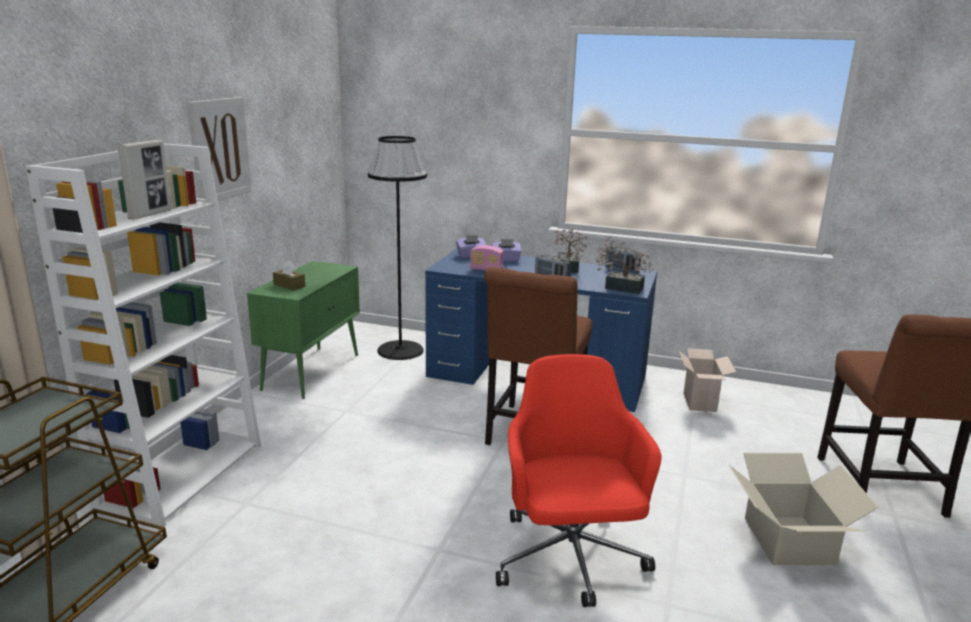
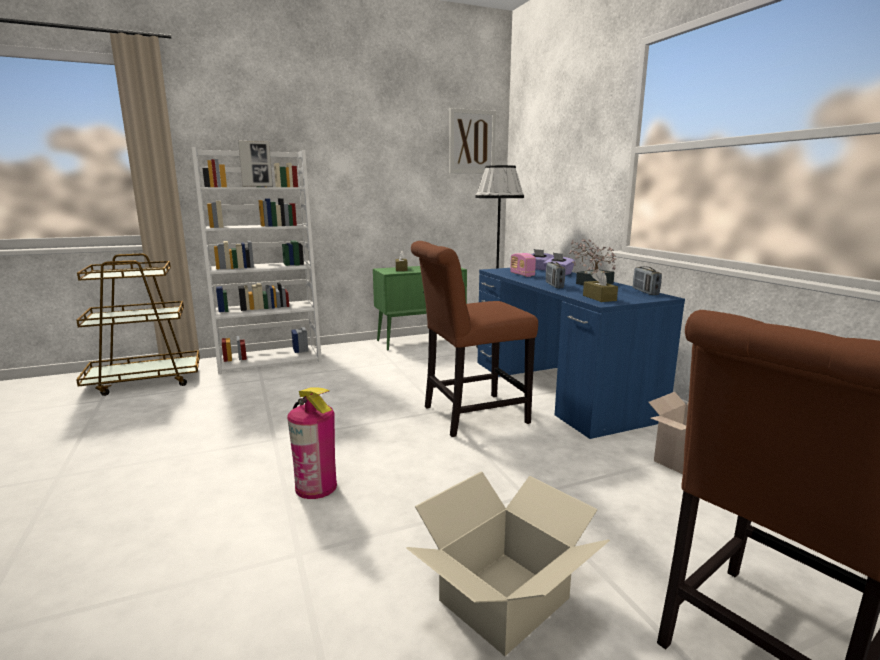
camera: 50 degrees right, 5 degrees down
picture [187,97,252,201] -> picture moved to [449,108,496,174]
red office chair [496,354,662,607] -> fire extinguisher [287,387,337,499]
potted plant [596,237,654,294] -> brown tissue box [583,270,618,302]

